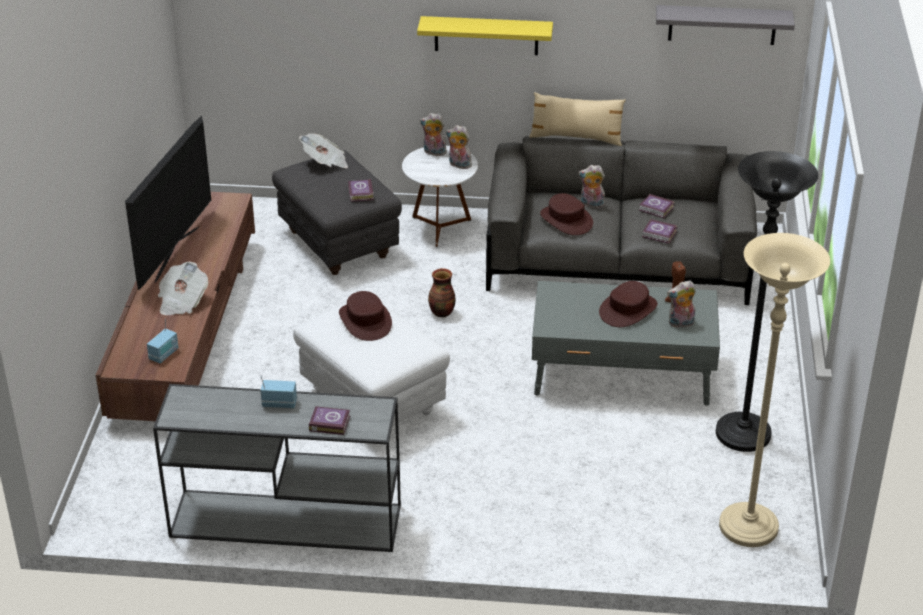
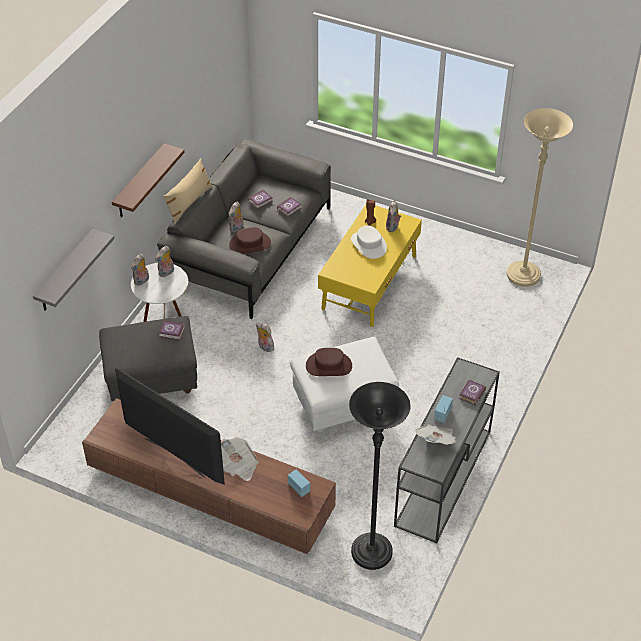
camera: 70 degrees left, 10 degrees up
newspaper [299,133,348,168] -> newspaper moved to [416,424,456,445]
yellow shelf [417,16,553,55] -> brown shelf [112,143,185,218]
vase [428,268,455,317] -> plush toy [256,323,276,352]
grey coffee table [532,281,720,406] -> yellow coffee table [318,205,422,327]
brown hat [599,281,658,327] -> white hat [351,226,387,259]
grey shelf [656,5,795,45] -> grey shelf moved to [33,229,114,310]
black floor lamp [716,151,818,452] -> black floor lamp moved to [349,382,411,570]

